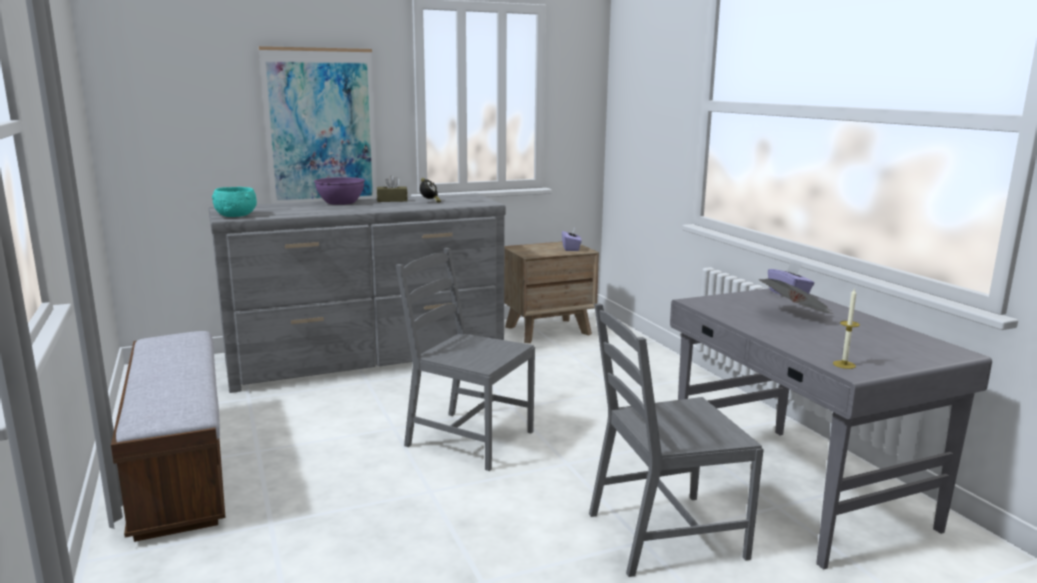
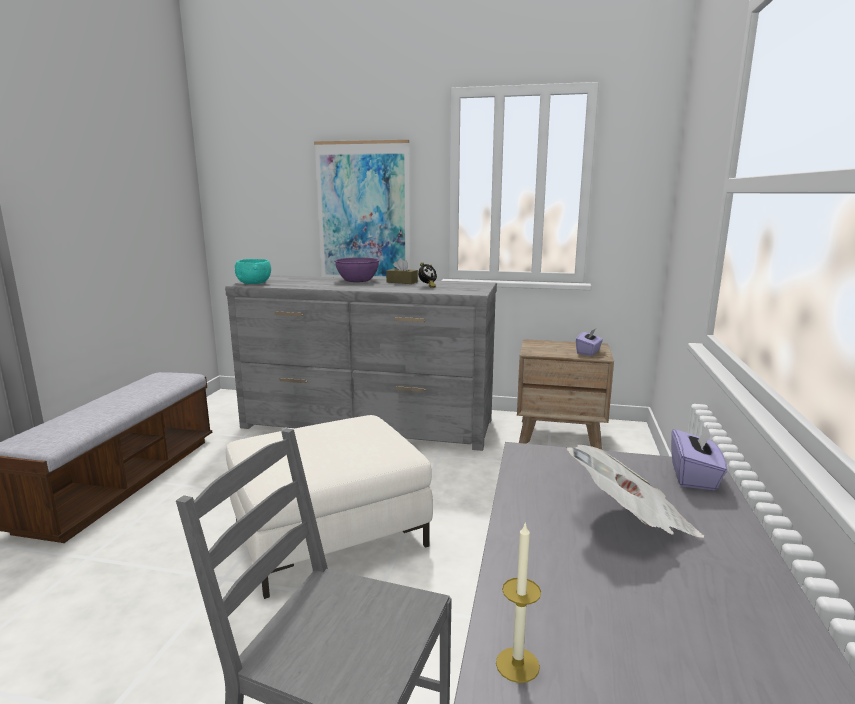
camera: 35 degrees right, 0 degrees up
grey chair [396,248,535,471] -> white ottoman [226,415,433,599]

